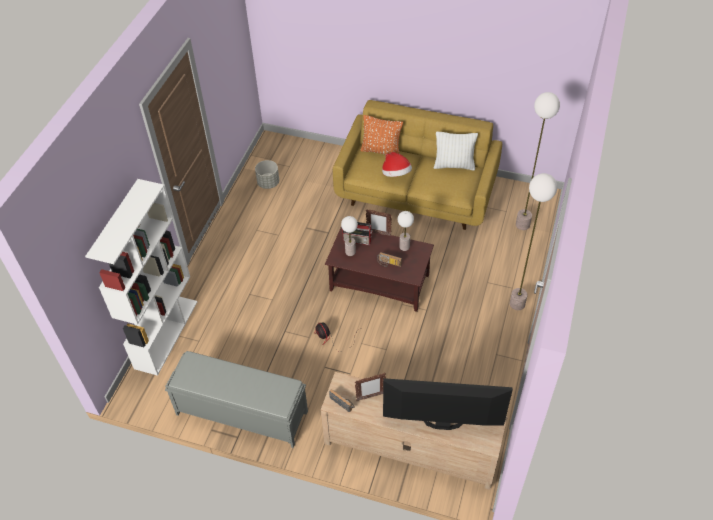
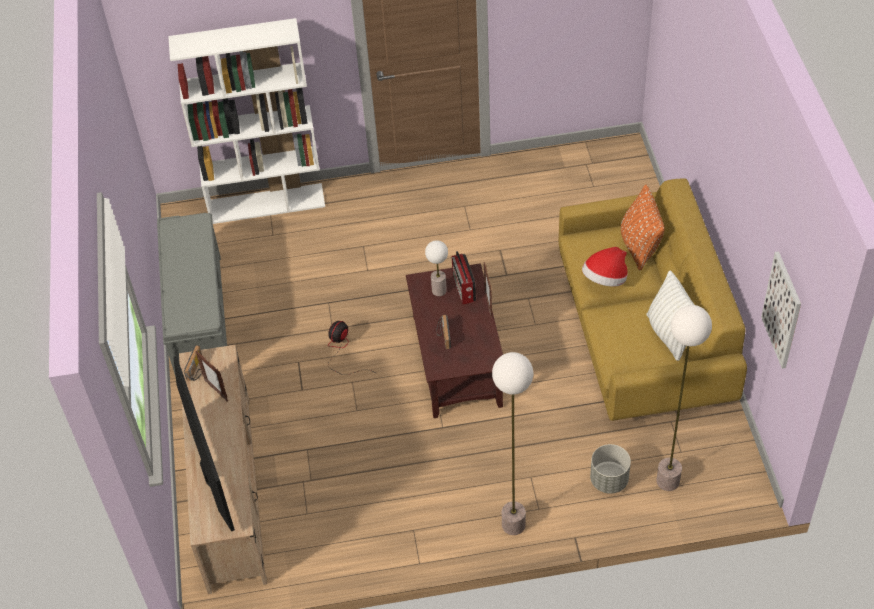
camera: 65 degrees right, 0 degrees up
grey planter [255,160,279,189] -> grey planter moved to [590,444,631,494]
table lamp [397,211,414,251] -> none
none -> picture [761,251,801,369]

